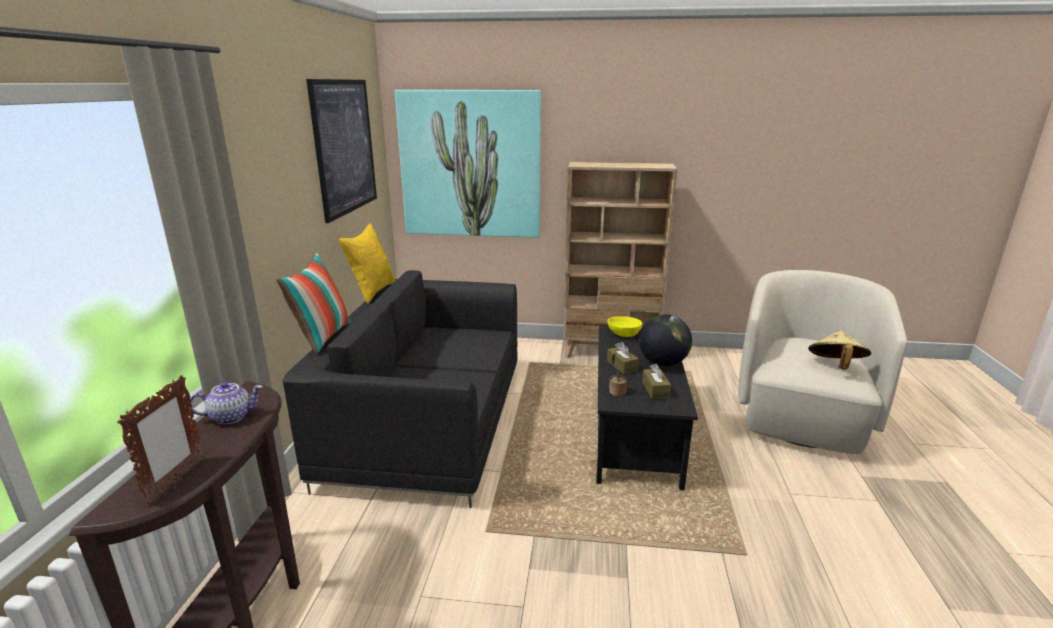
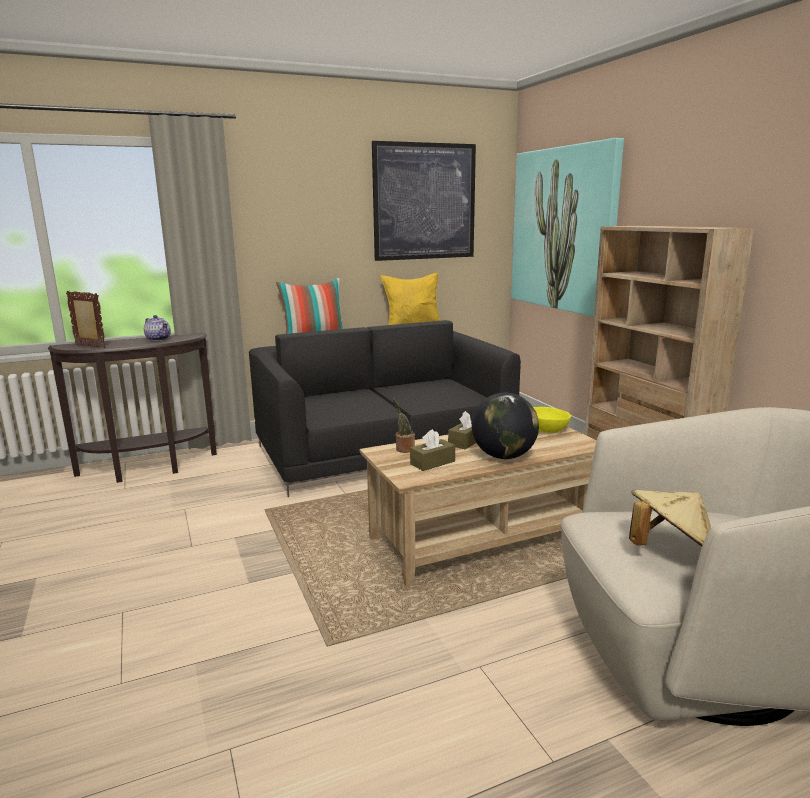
camera: 60 degrees right, 5 degrees down
picture frame [117,375,204,504] -> picture frame turned 135 degrees counterclockwise [66,291,106,348]
black coffee table [596,326,698,490] -> beige coffee table [360,426,597,586]

